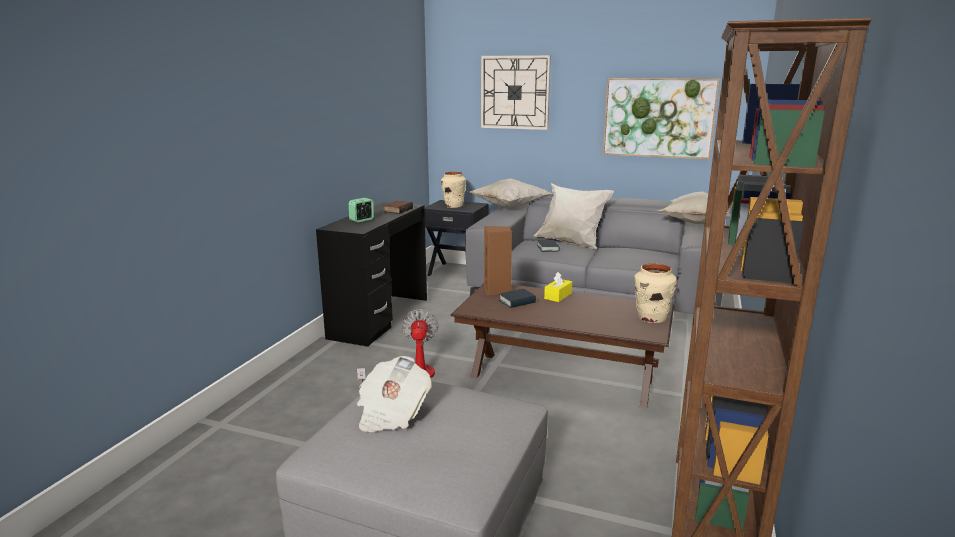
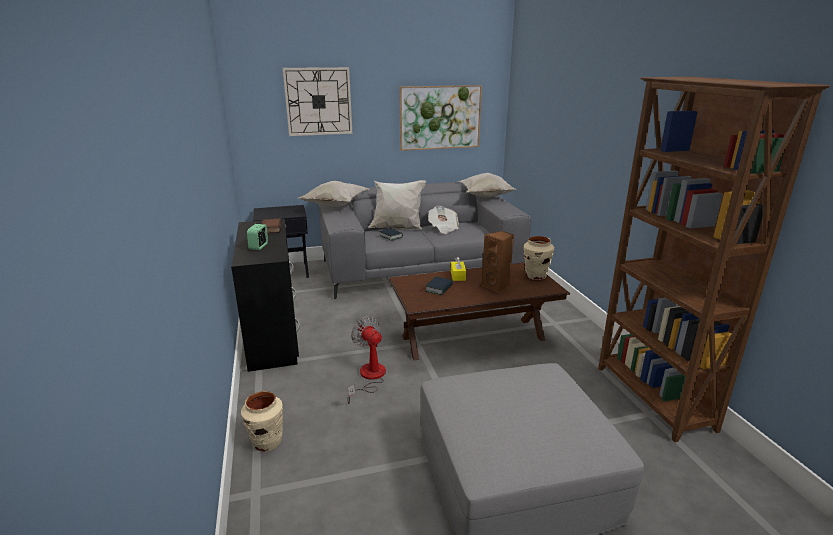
camera: 35 degrees left, 5 degrees up
newspaper [357,356,431,432] -> newspaper moved to [428,206,459,234]
beige vase [441,172,466,208] -> beige vase moved to [241,391,283,452]
brown speaker [484,226,512,295] -> brown speaker moved to [482,231,514,293]

